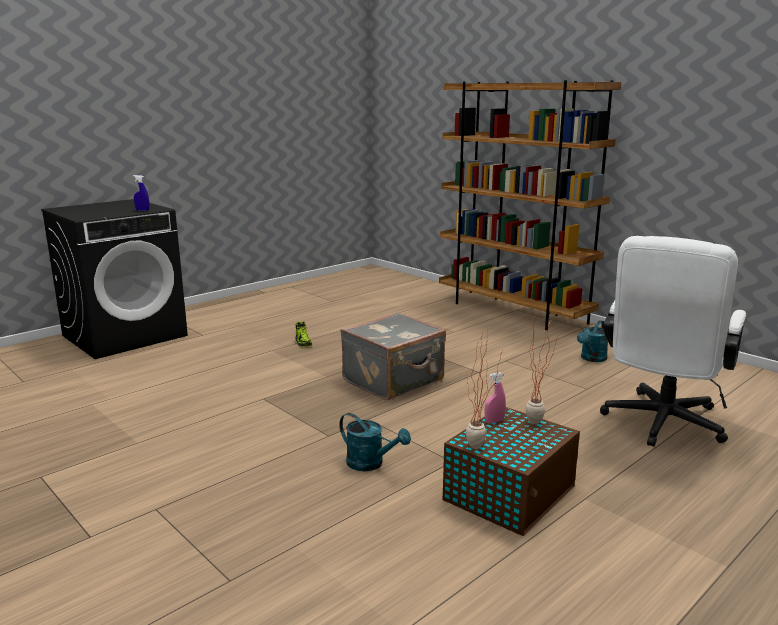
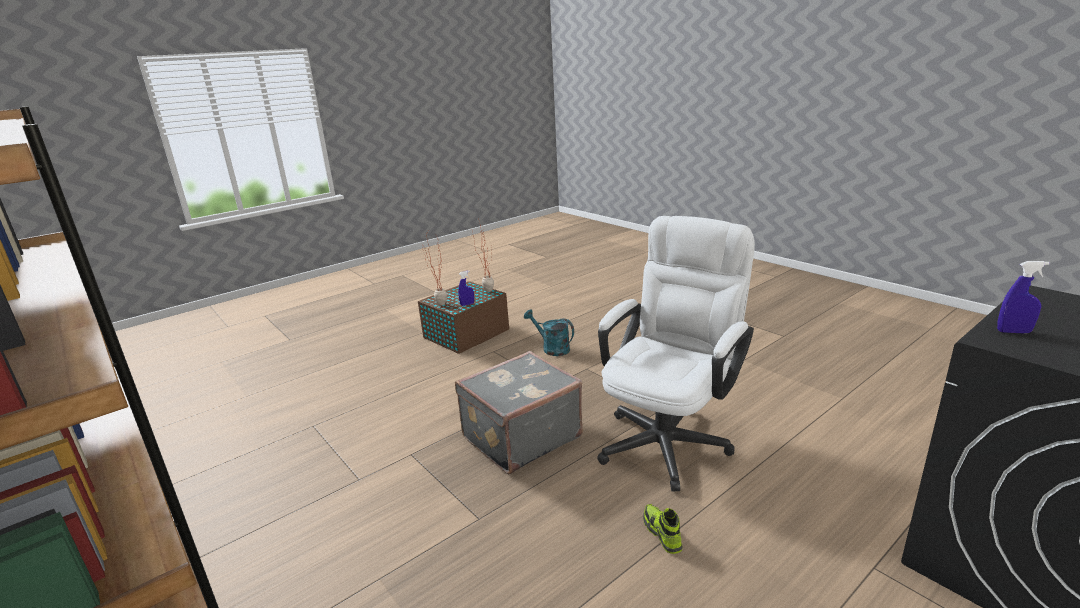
camera: 175 degrees left, 5 degrees up
pink spray bottle [484,372,506,423] -> blue spray bottle [458,271,474,306]
turquoise watering can [577,320,608,362] -> none
white office chair [600,236,746,447] -> white office chair moved to [597,216,755,492]

